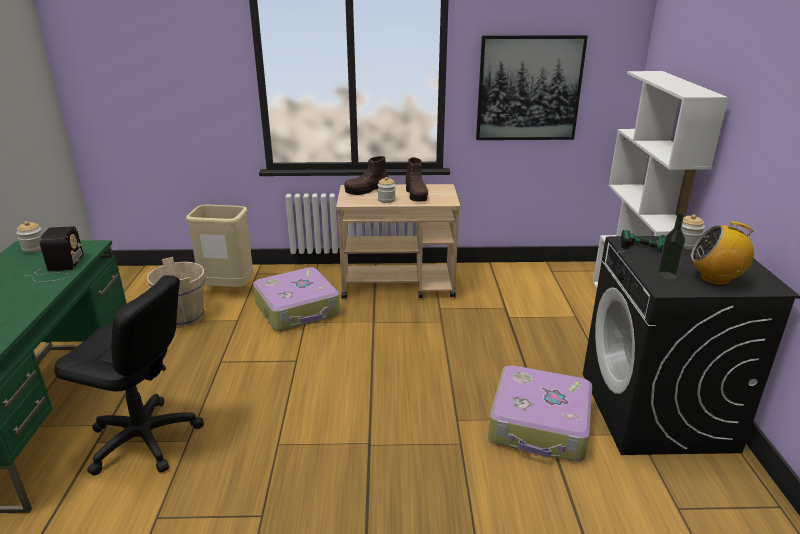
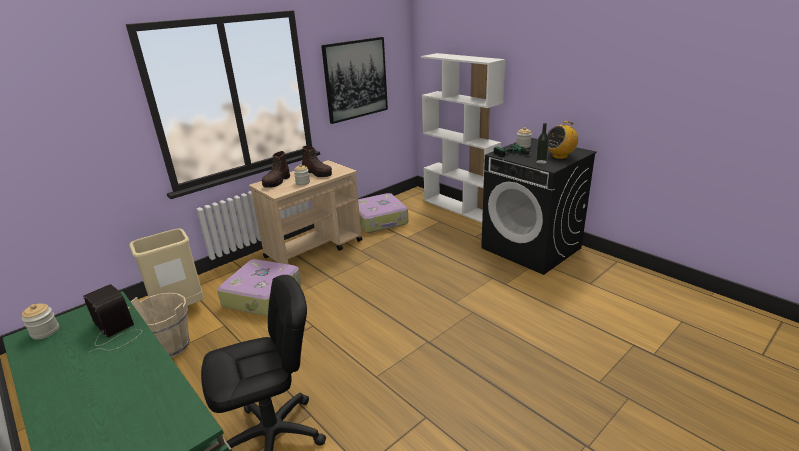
camera: 40 degrees left, 0 degrees up
suitcase [488,365,592,462] -> suitcase moved to [358,193,408,233]

